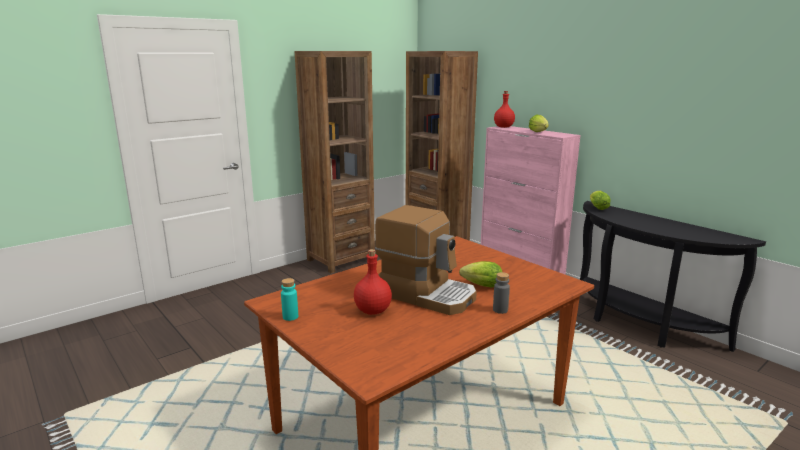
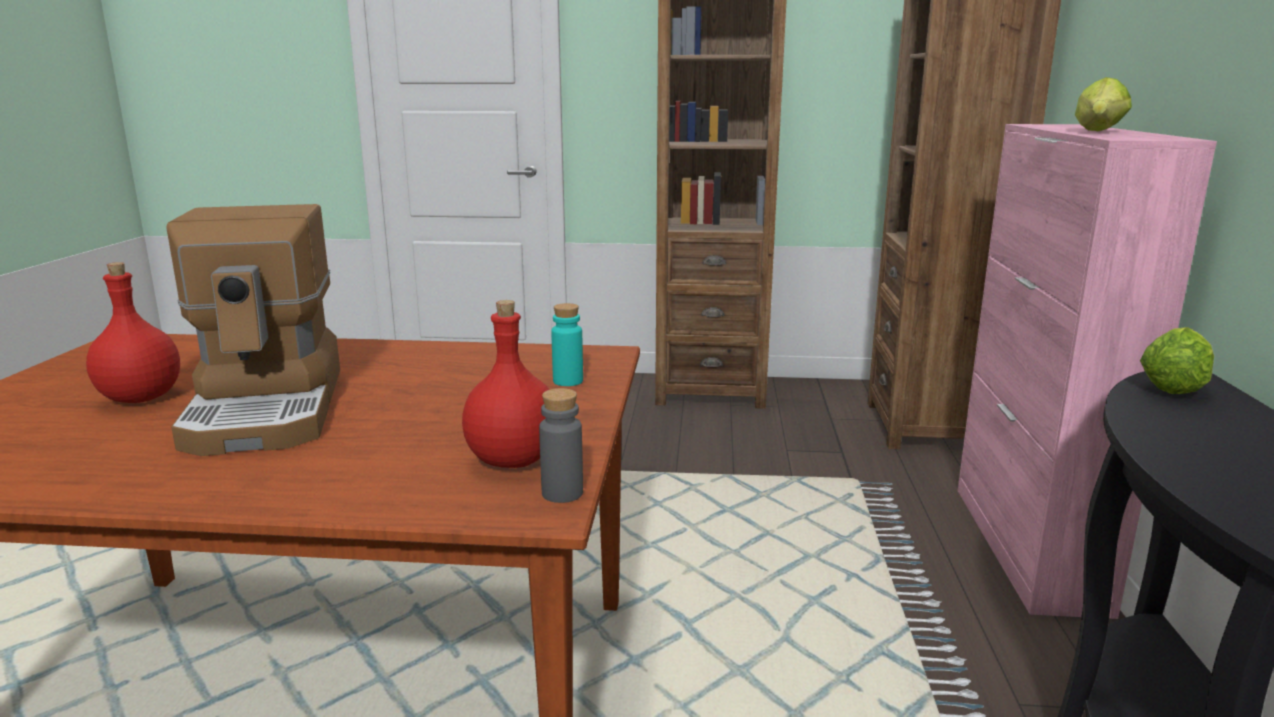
camera: 45 degrees right, 0 degrees up
turquoise bottle [281,278,298,321] -> turquoise bottle moved to [551,303,583,386]
lettuce [459,261,502,288] -> none
grey bottle [493,272,510,314] -> grey bottle moved to [539,388,583,503]
red bottle [494,91,515,128] -> red bottle moved to [462,300,550,468]

